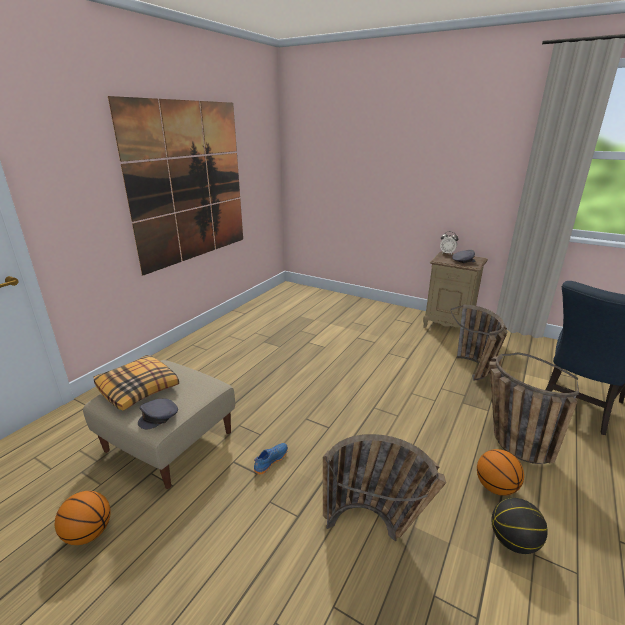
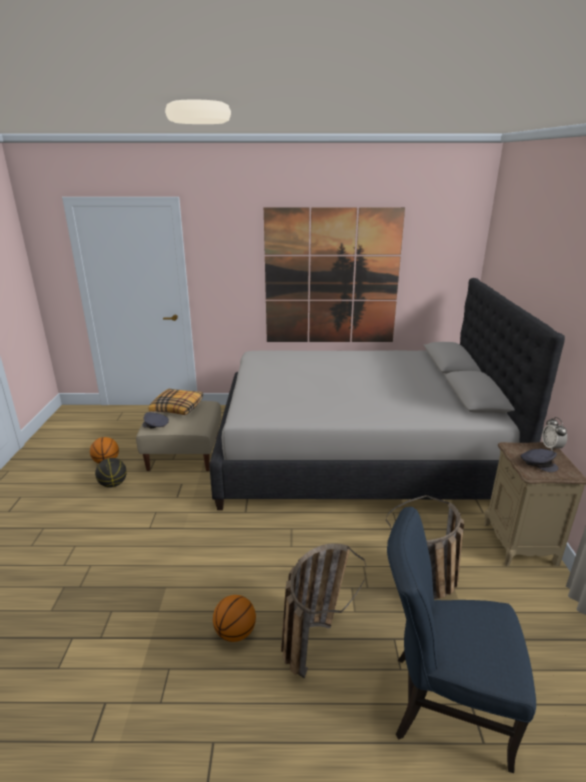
camera: 60 degrees right, 0 degrees up
blue shoe [254,443,288,474] -> none
basket [323,434,446,541] -> none
basketball [492,498,548,554] -> basketball moved to [95,458,127,488]
none -> grey bed [209,278,565,510]

